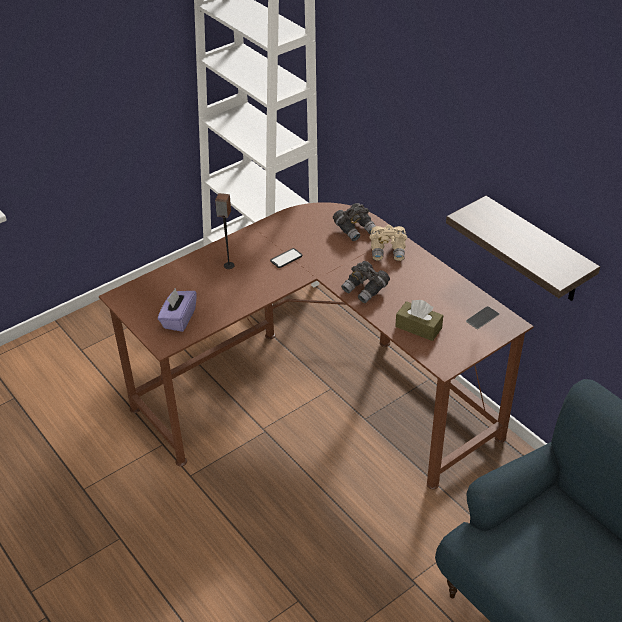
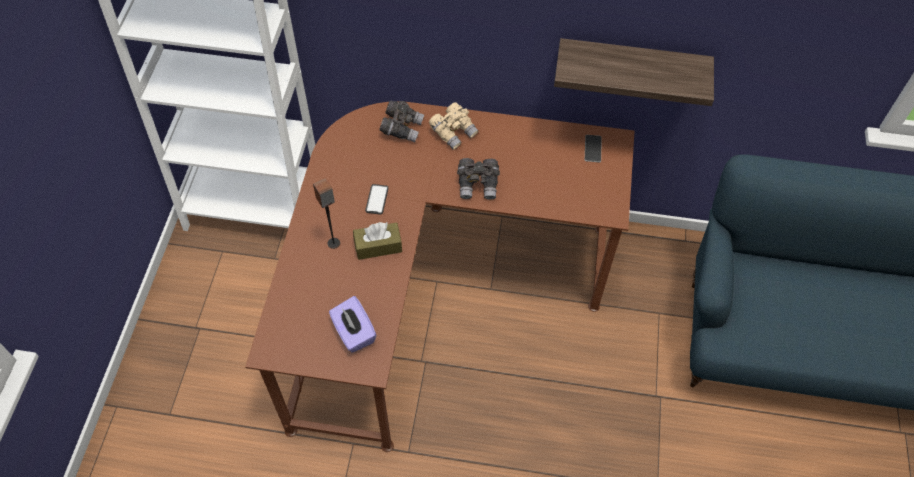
camera: 45 degrees left, 15 degrees up
brown tissue box [395,300,443,341] -> brown tissue box moved to [353,222,402,260]

